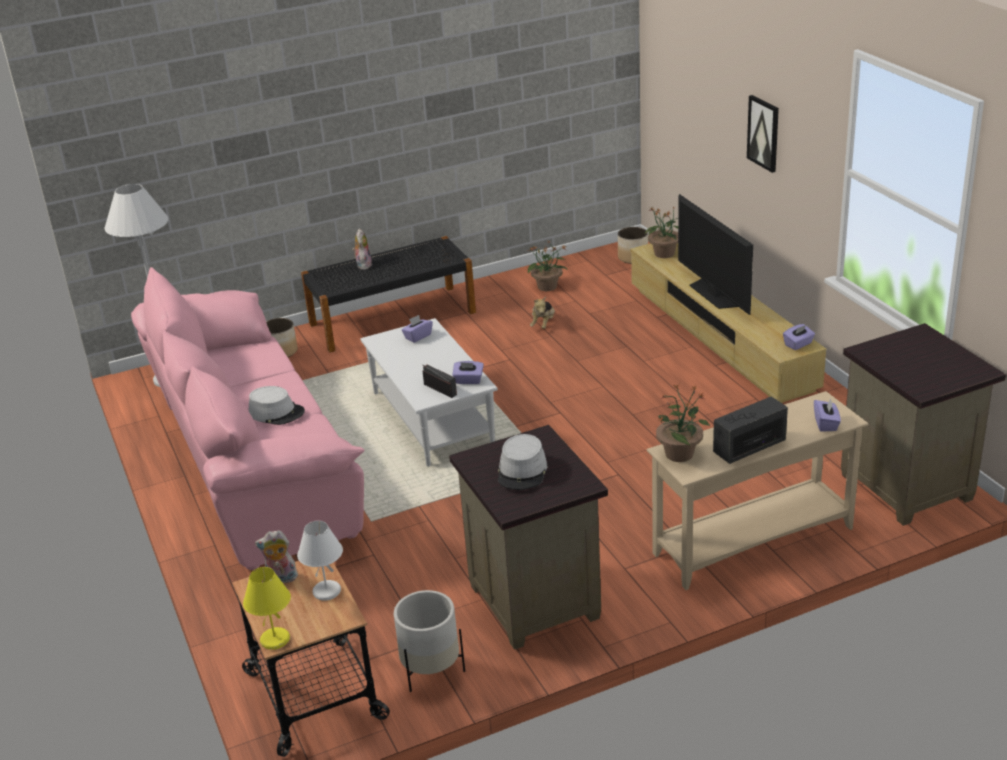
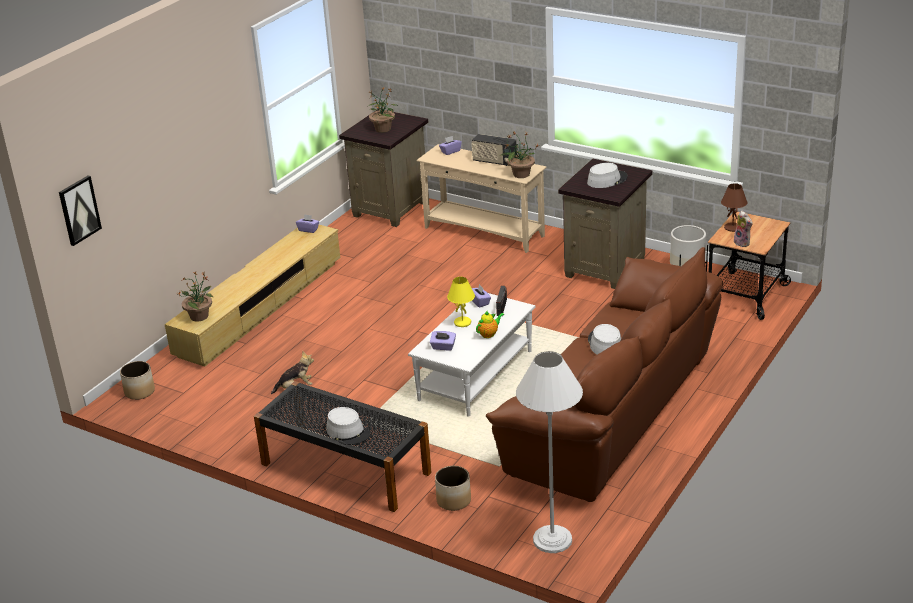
camera: 125 degrees left, 0 degrees up
pink sofa [131,267,365,570] -> brown sofa [486,247,723,502]
yellow table lamp [243,567,291,650] -> yellow table lamp moved to [447,277,475,327]
white table lamp [297,521,343,601] -> brown table lamp [721,183,747,232]
plush toy [352,229,372,270] -> grey hat [326,407,370,445]
potted plant [527,241,568,291] -> potted plant moved to [367,87,397,133]
television [678,194,753,315] -> none
picture [747,95,779,173] -> picture moved to [59,175,102,246]
none -> teapot [476,311,504,338]

